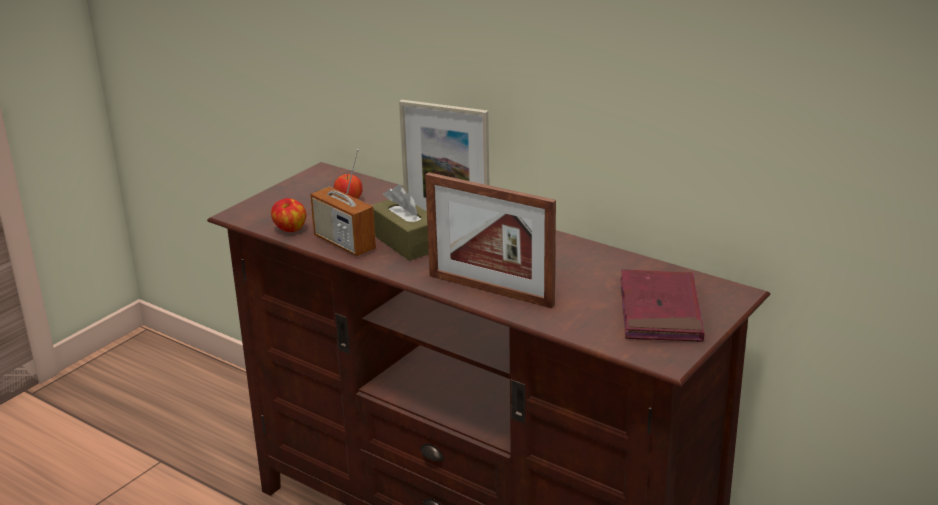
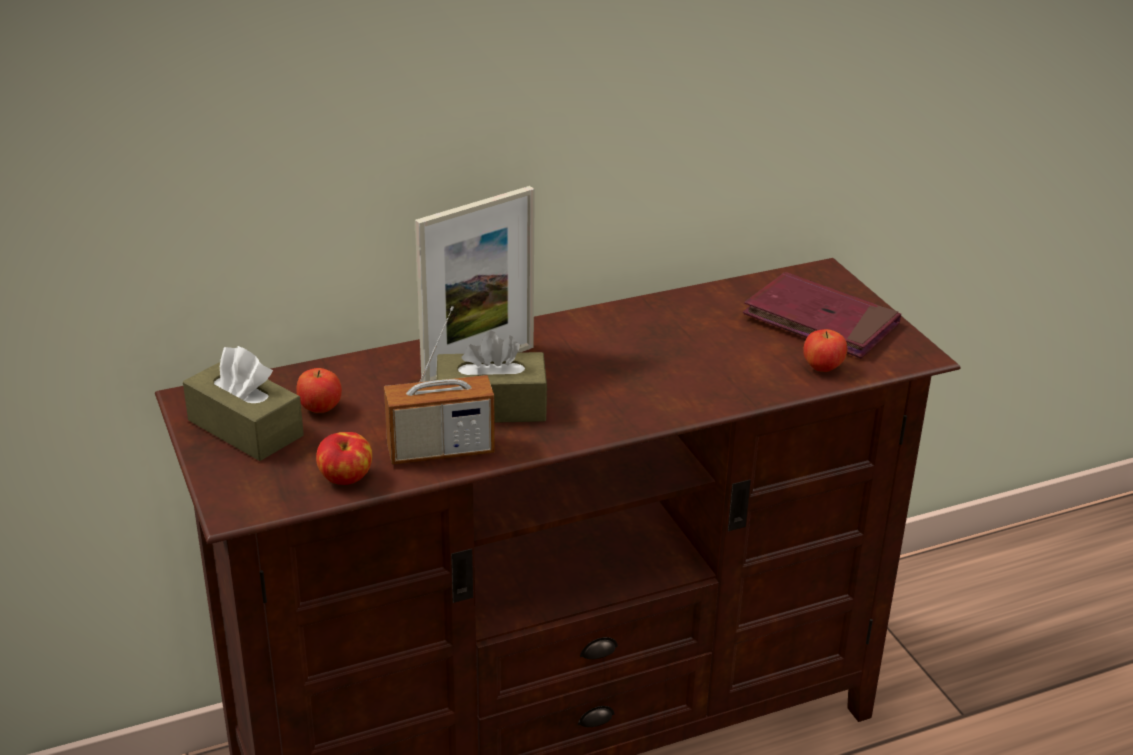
camera: 60 degrees left, 5 degrees up
picture frame [425,172,556,308] -> none
none -> brown tissue box [183,346,304,461]
none -> apple [803,329,847,372]

